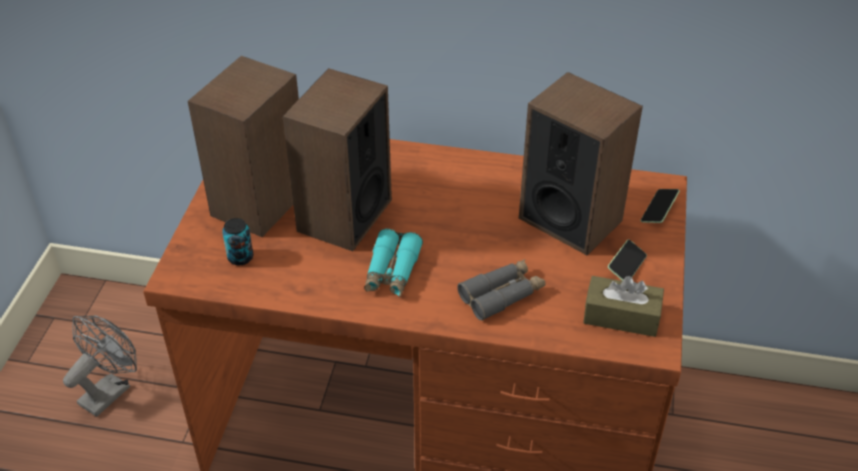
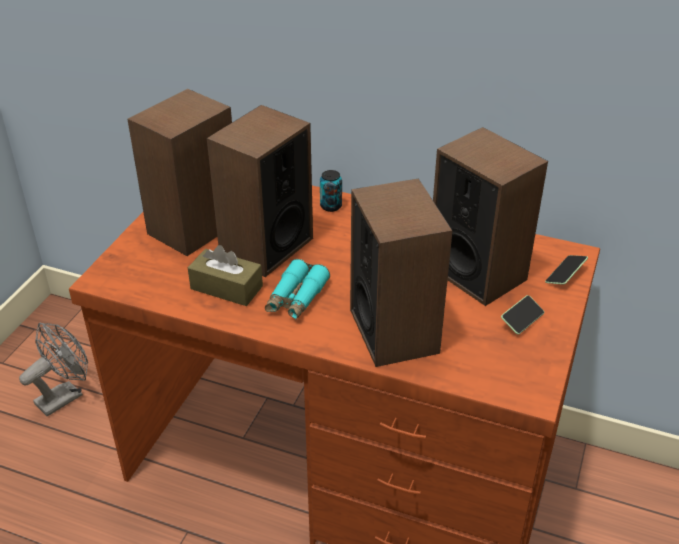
camera: 10 degrees right, 5 degrees down
can [222,218,253,265] -> can moved to [320,170,342,212]
grey binoculars [457,259,545,321] -> speaker [350,178,453,367]
brown tissue box [583,276,664,337] -> brown tissue box moved to [188,245,263,306]

